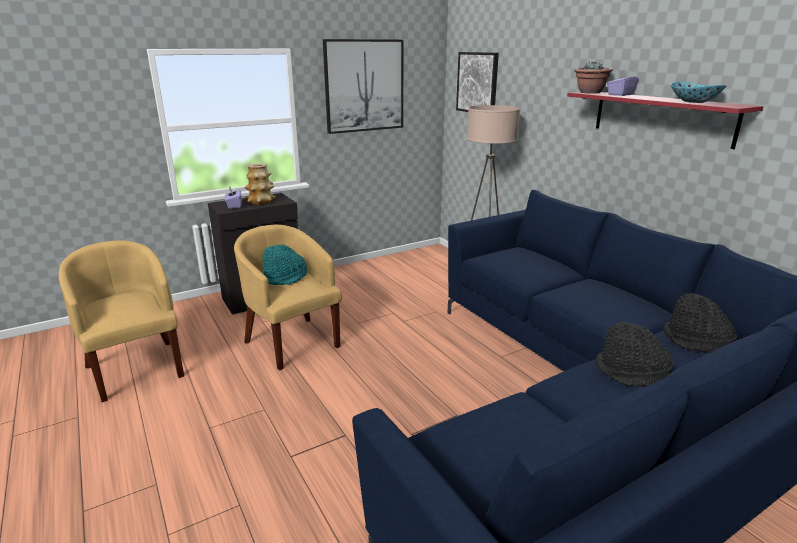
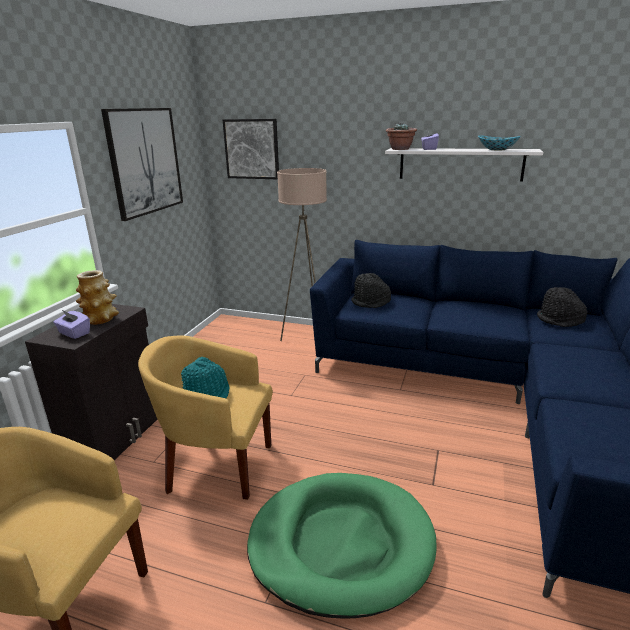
camera: 40 degrees left, 0 degrees up
red shelf [567,92,763,149] -> white shelf [385,148,543,182]
black hat [596,322,674,387] -> black hat moved to [351,273,391,308]
none -> green dog bed [247,473,437,619]

